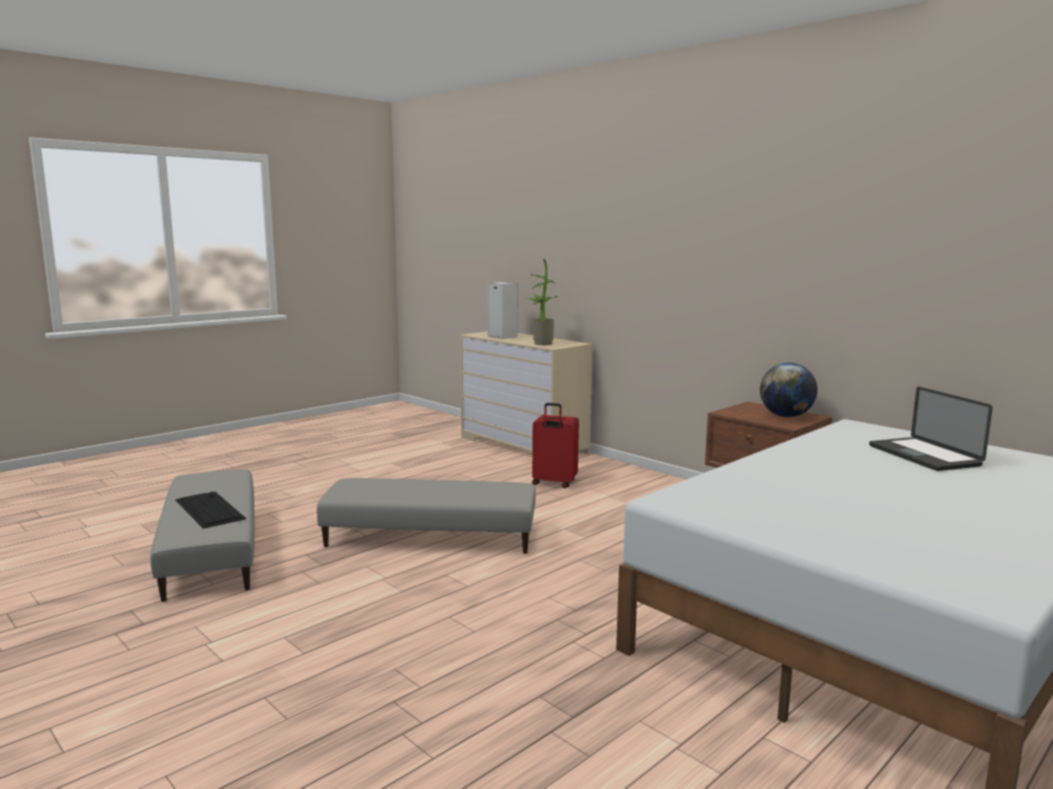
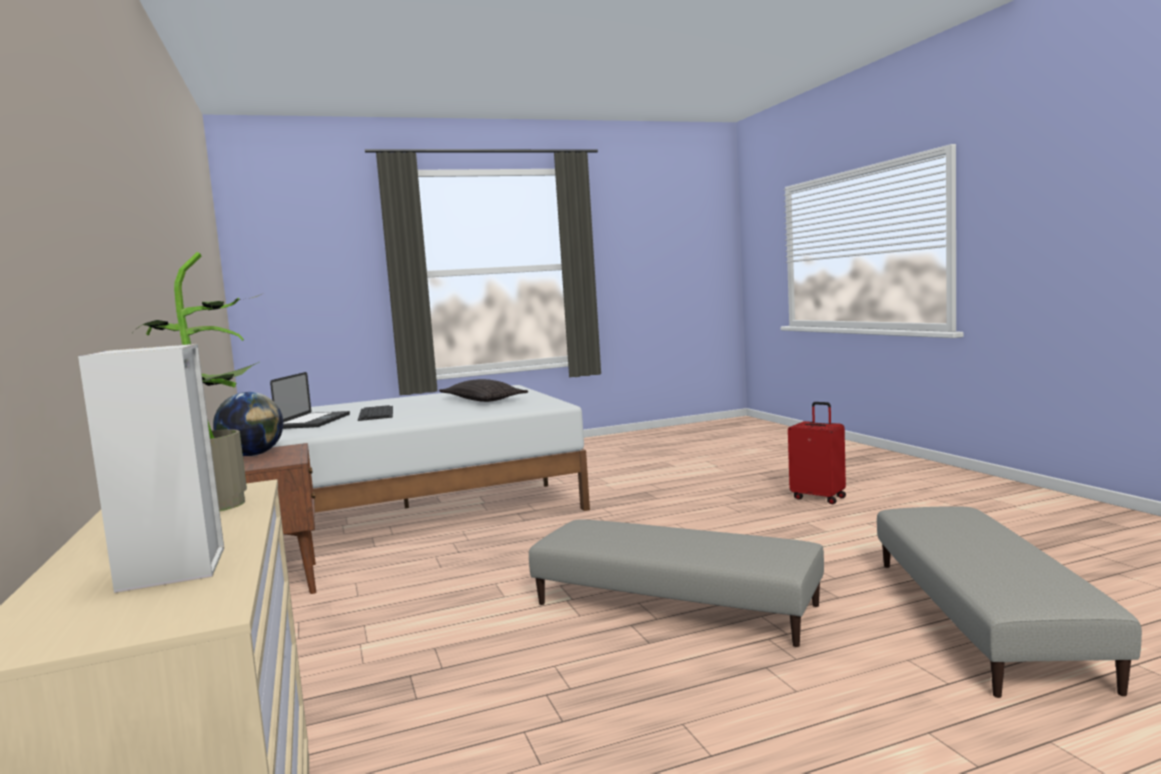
camera: 155 degrees left, 5 degrees down
keyboard [175,492,246,529] -> keyboard moved to [358,405,393,421]
red suitcase [532,403,579,488] -> red suitcase moved to [788,402,846,504]
none -> pillow [439,379,528,402]

